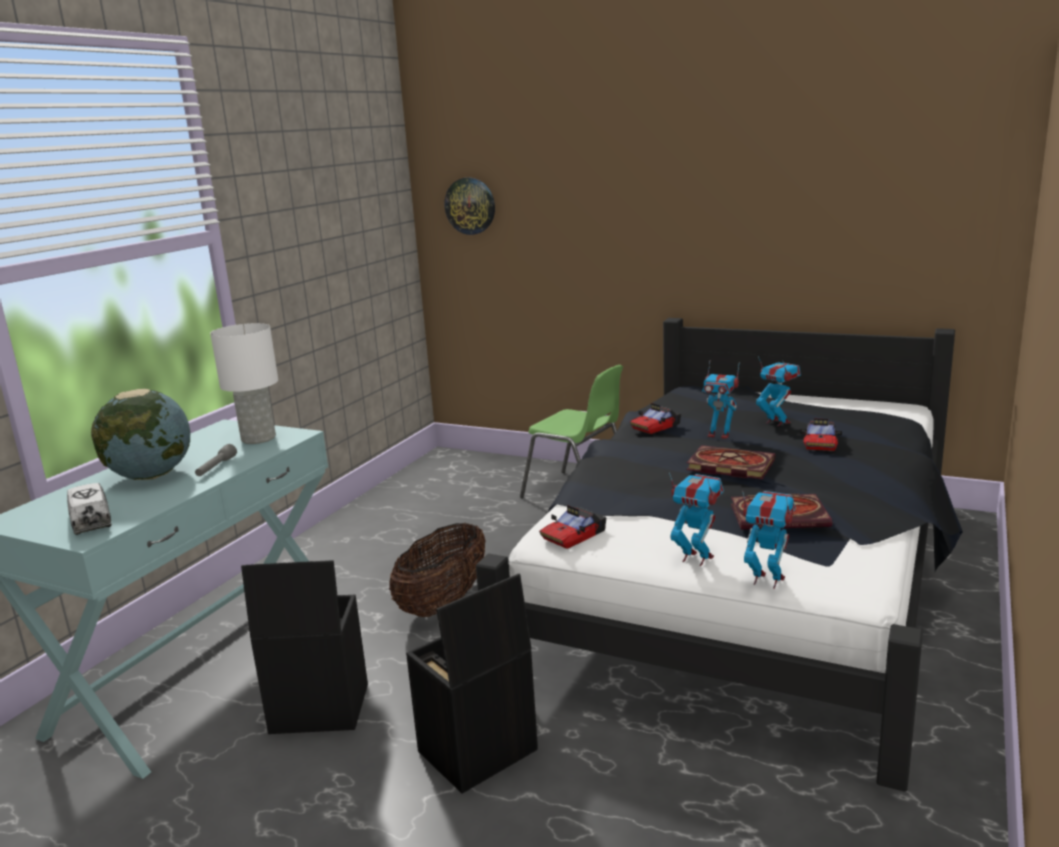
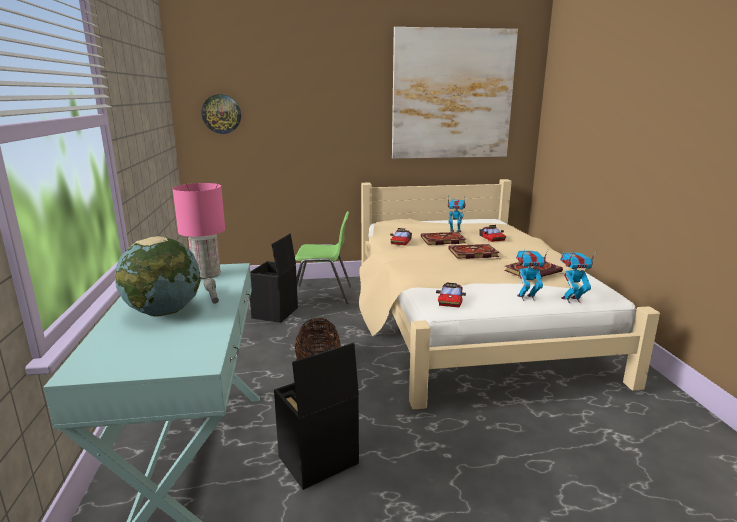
camera: 35 degrees left, 0 degrees up
toy truck [67,483,112,535] -> none
white table lamp [210,323,278,444] -> pink table lamp [173,183,225,279]
black storage box [406,574,538,794] -> black storage box moved to [250,234,298,323]
black bed [476,318,963,792] -> beige bed [359,179,660,409]
toy robot [702,362,740,439] -> book [421,232,466,245]
none -> picture [392,27,518,159]

